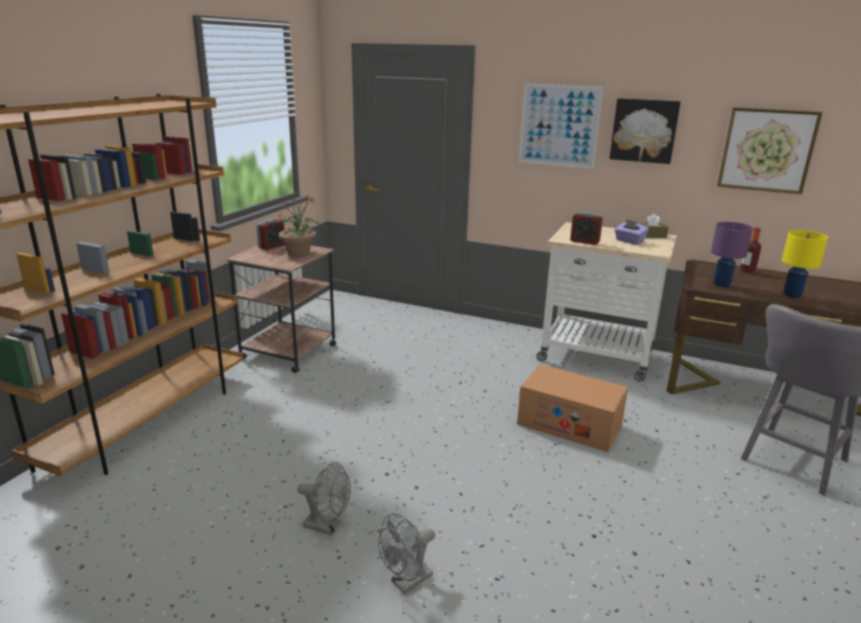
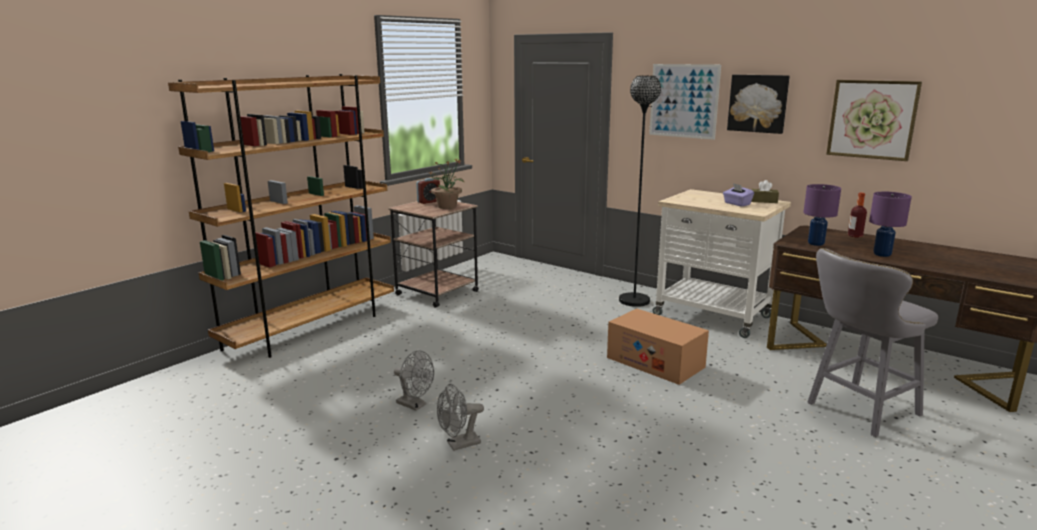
camera: 15 degrees right, 5 degrees down
alarm clock [570,212,603,245] -> none
yellow table lamp [782,230,828,298] -> purple table lamp [869,192,912,257]
none -> black floor lamp [619,75,661,307]

